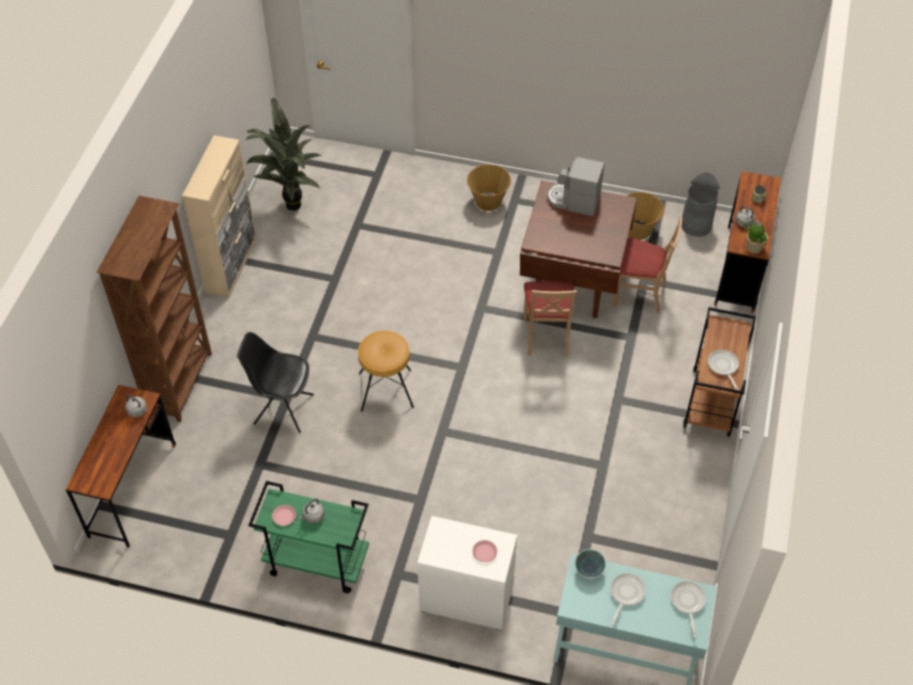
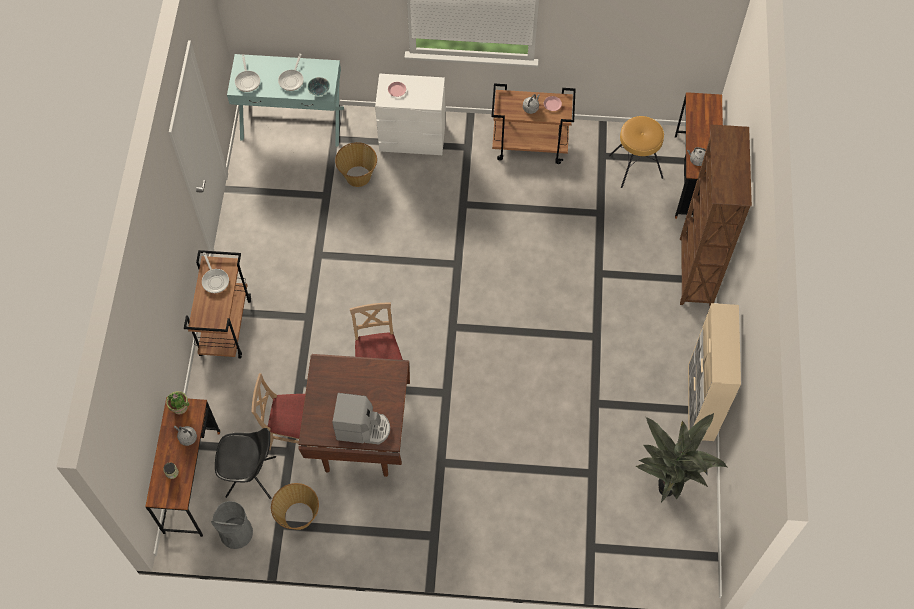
camera: 170 degrees right, 10 degrees up
black chair [237,332,314,433] -> black chair moved to [215,428,276,499]
green cart [249,481,369,593] -> brown cart [491,84,576,164]
brown stool [358,331,414,412] -> brown stool moved to [609,116,664,188]
basket [467,165,511,211] -> basket moved to [335,142,377,187]

